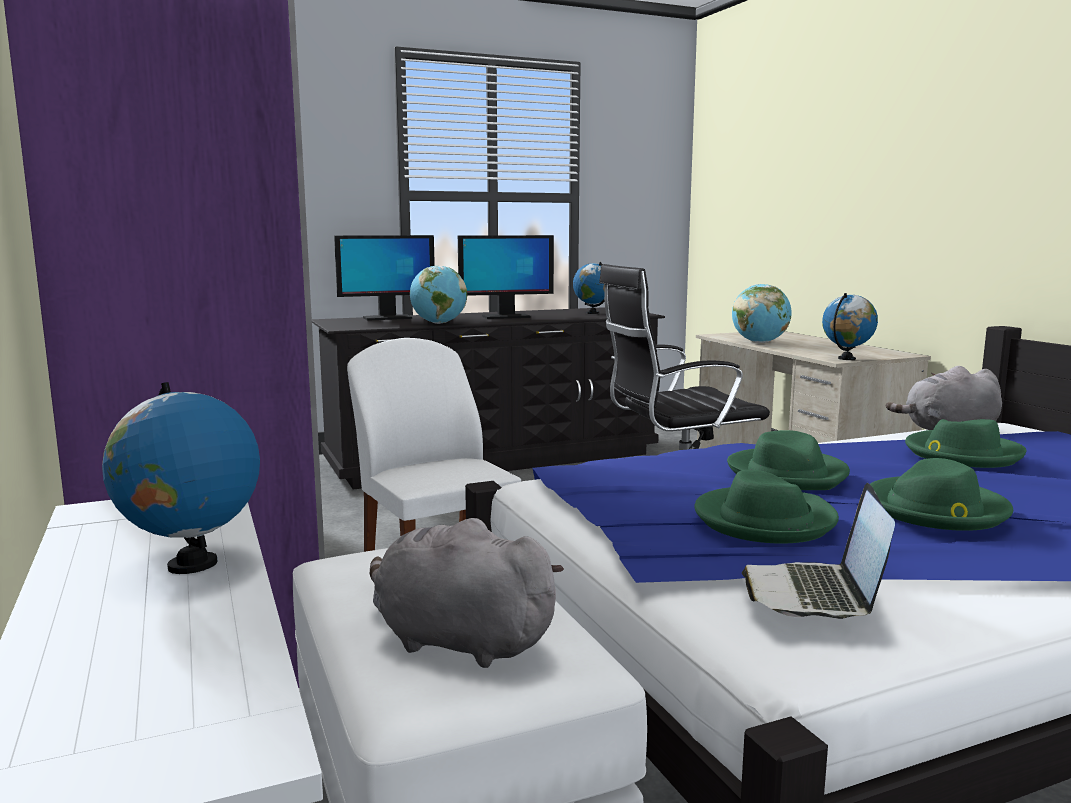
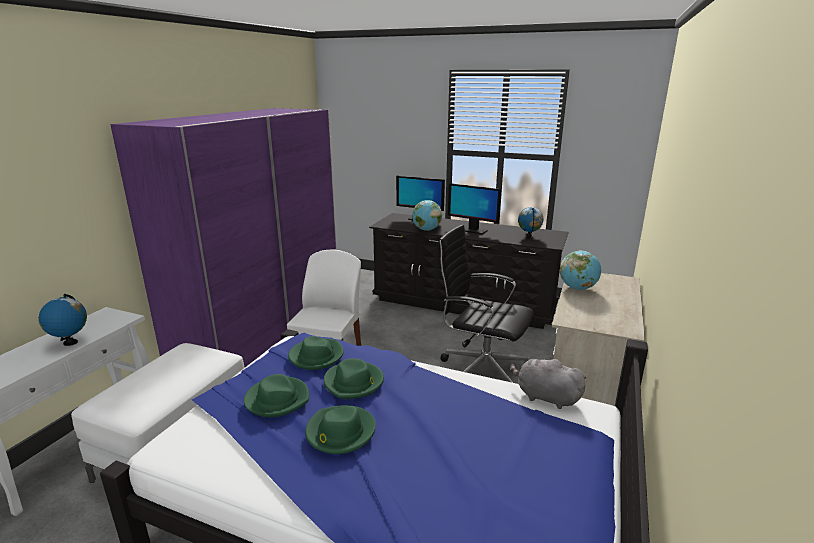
camera: 45 degrees right, 10 degrees up
grey plush toy [370,518,564,668] -> none
laptop [742,483,895,619] -> none
globe [822,293,878,360] -> none
green hat [905,419,1027,468] -> green hat moved to [288,336,344,370]

